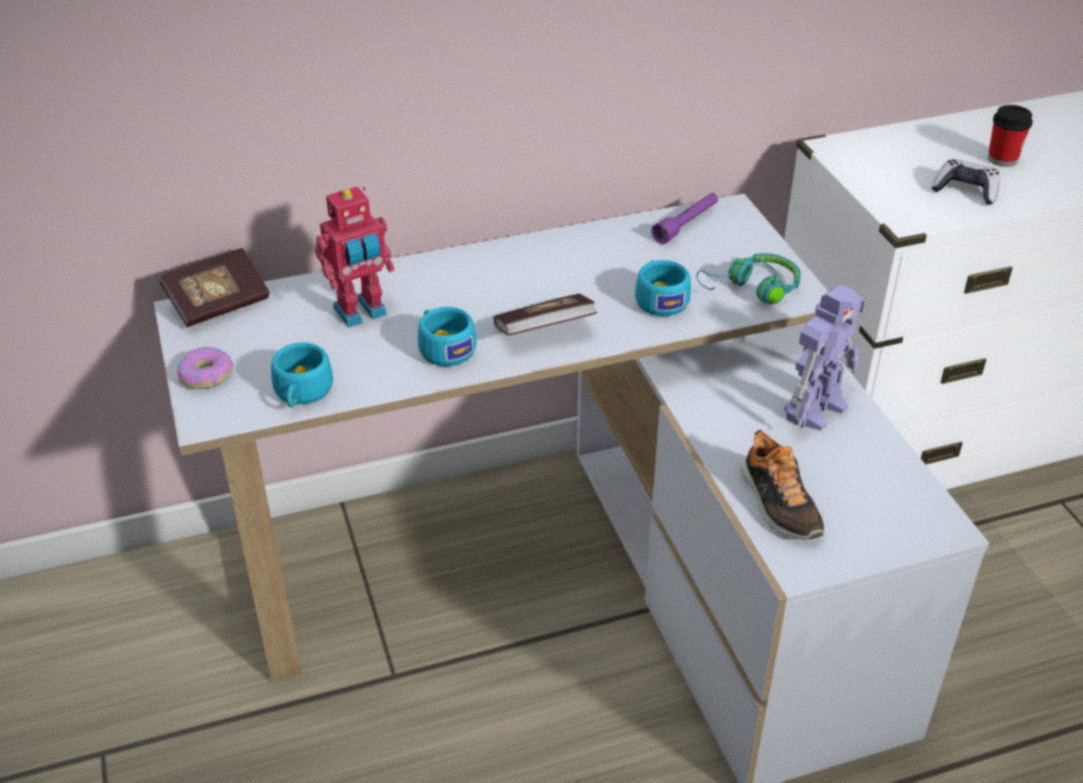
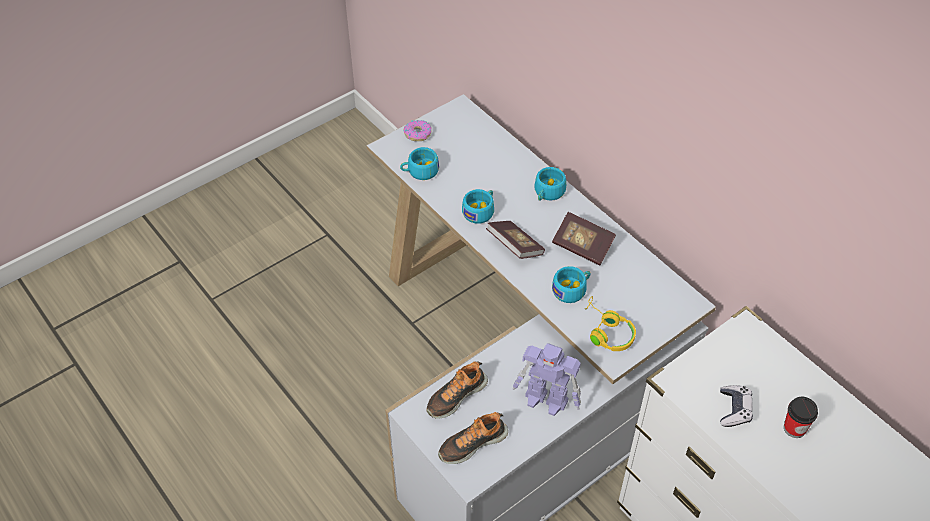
camera: 70 degrees right, 10 degrees up
book [160,248,270,327] -> book moved to [552,212,616,266]
toy robot [315,187,394,328] -> none
purple flashlight [651,193,718,244] -> none
turquoise headphones [697,253,801,304] -> yellow headphones [585,296,636,351]
none -> shoe [438,412,508,464]
none -> turquoise cup [534,167,566,201]

